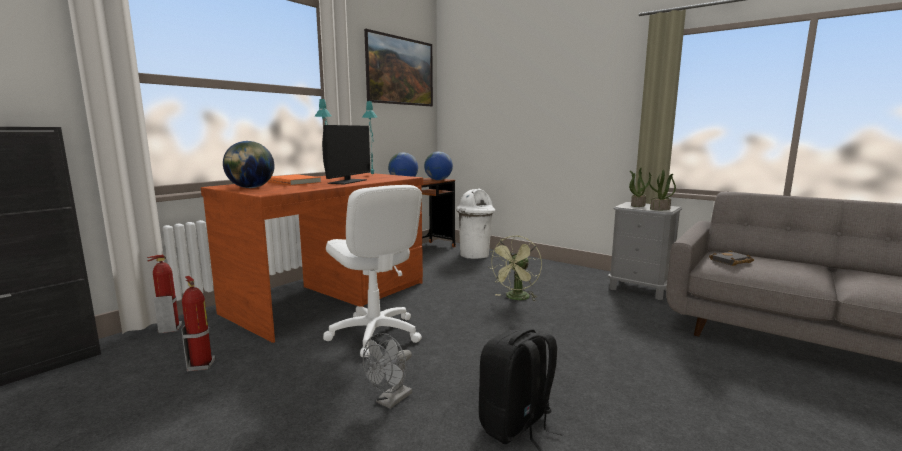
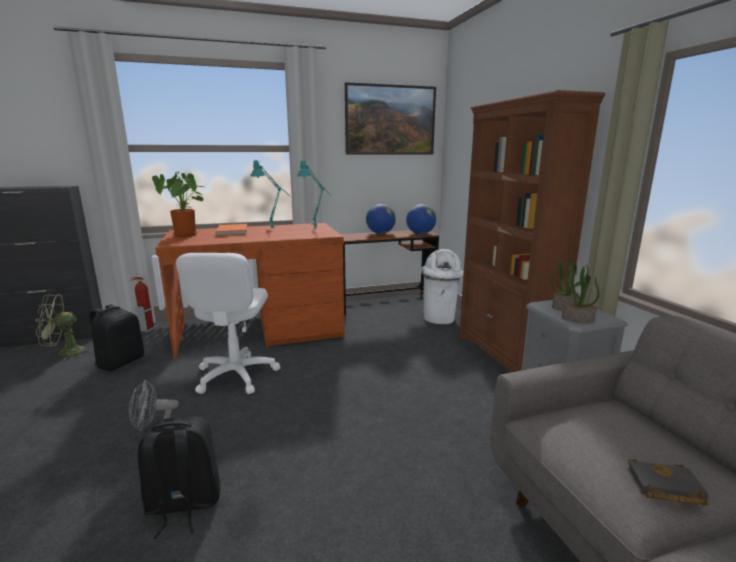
camera: 35 degrees right, 5 degrees up
fire extinguisher [181,276,215,371] -> black backpack [89,304,144,371]
globe [223,141,274,188] -> potted plant [152,171,204,237]
monitor [322,125,370,184] -> none
green fan [489,236,542,301] -> green fan moved to [36,294,93,361]
black book [709,250,754,266] -> black book moved to [627,459,709,505]
none -> brown bookcase [459,90,605,372]

